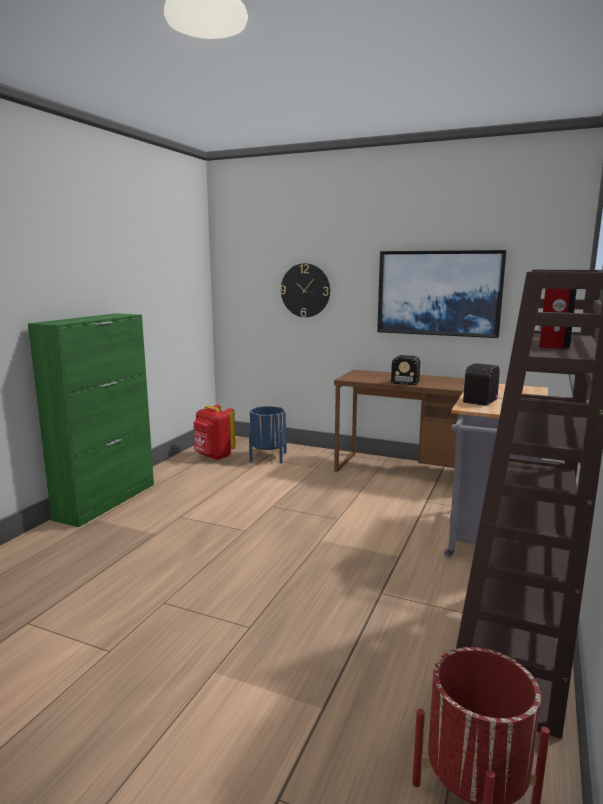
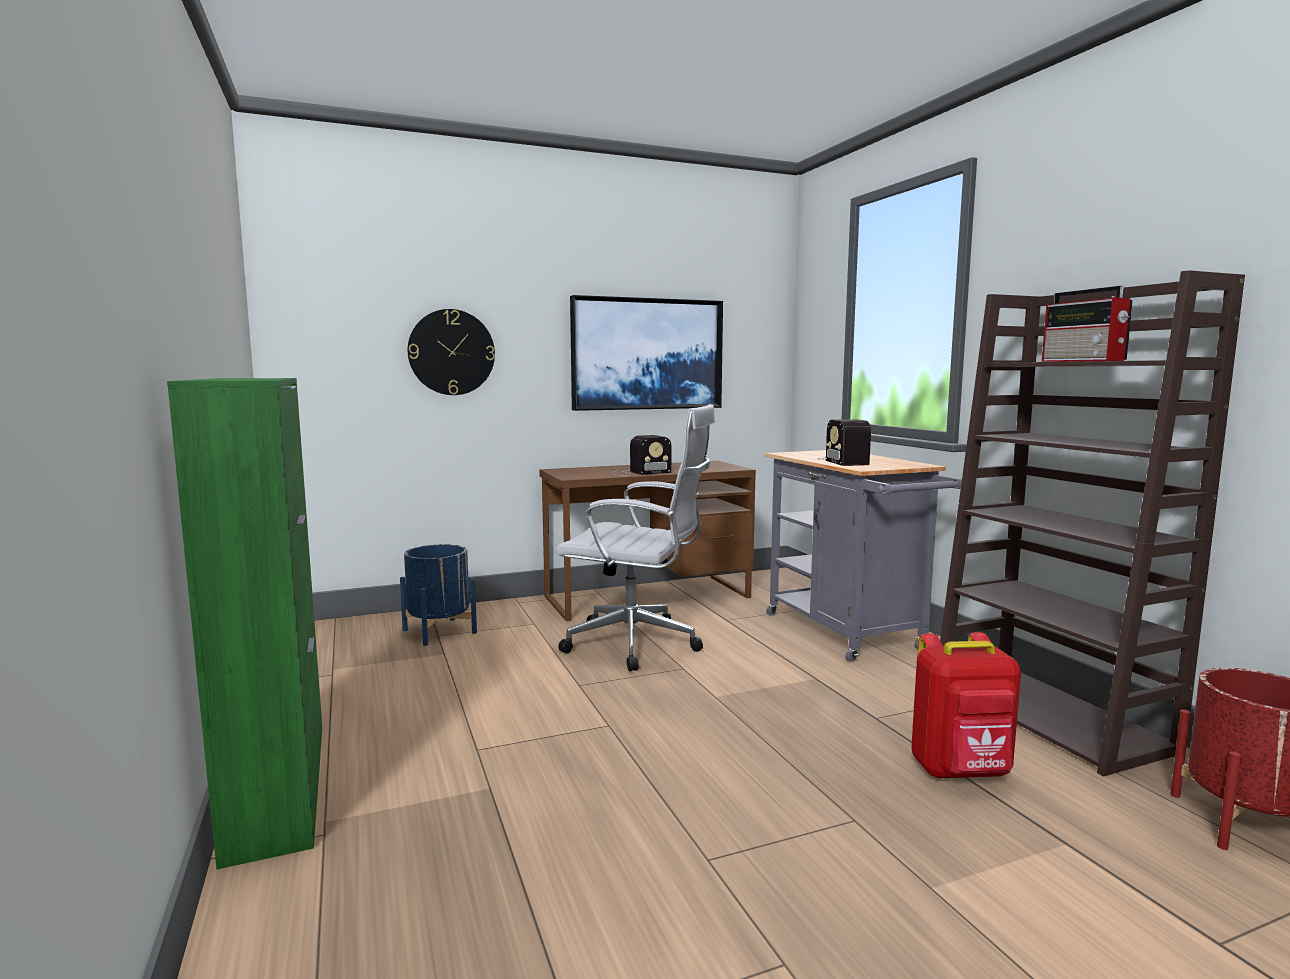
camera: 45 degrees left, 5 degrees down
red backpack [194,404,235,460] -> red backpack moved to [911,632,1021,779]
none -> white office chair [556,404,715,671]

